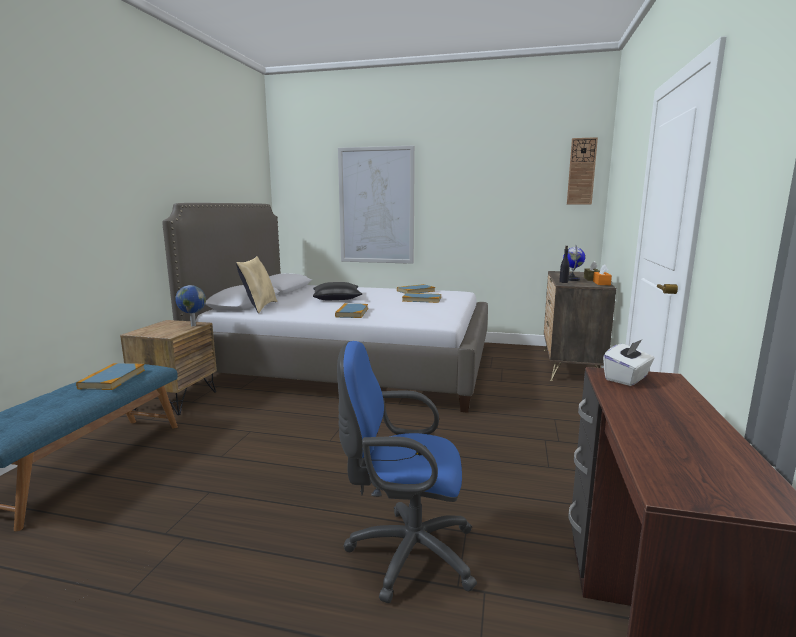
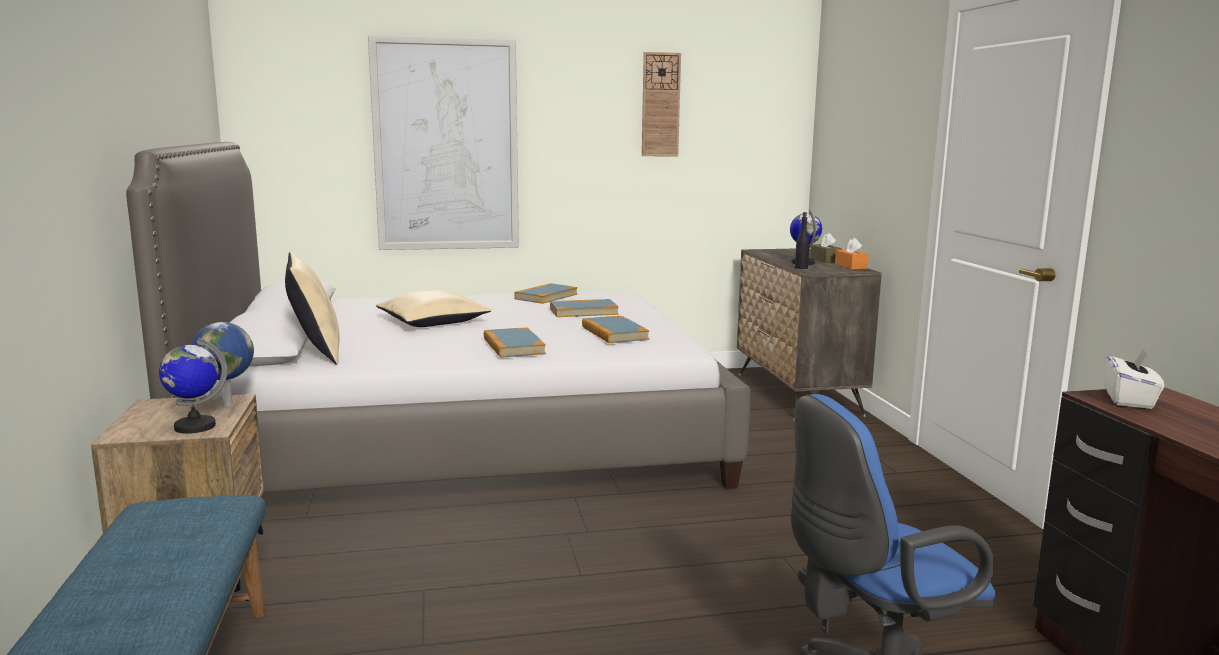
camera: 25 degrees left, 0 degrees up
book [76,363,145,390] -> book moved to [582,316,649,343]
black pillow [313,282,362,300] -> beige pillow [376,290,492,327]
wall clock [567,137,598,204] -> wall clock moved to [642,52,681,156]
none -> globe [159,338,228,434]

